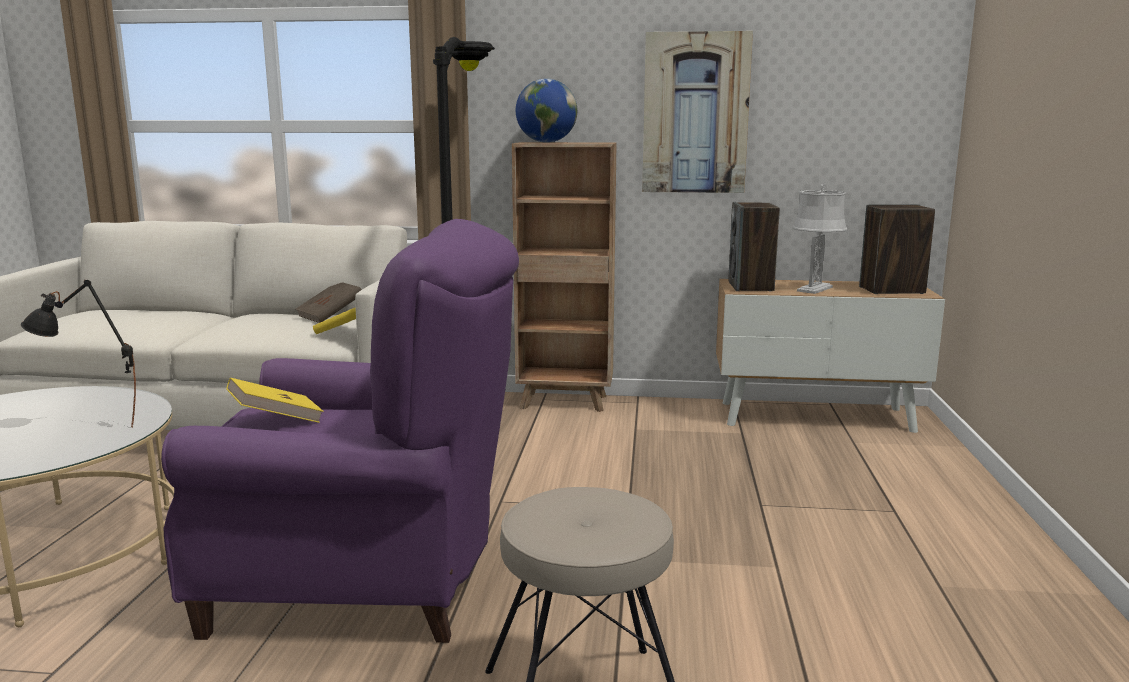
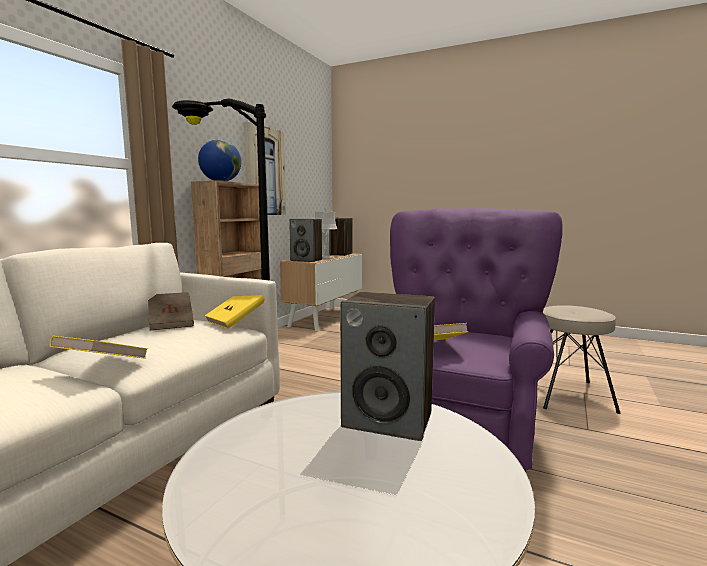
camera: 70 degrees left, 5 degrees down
black table lamp [21,280,136,427] -> speaker [340,292,435,441]
none -> yellow book [50,336,148,359]

